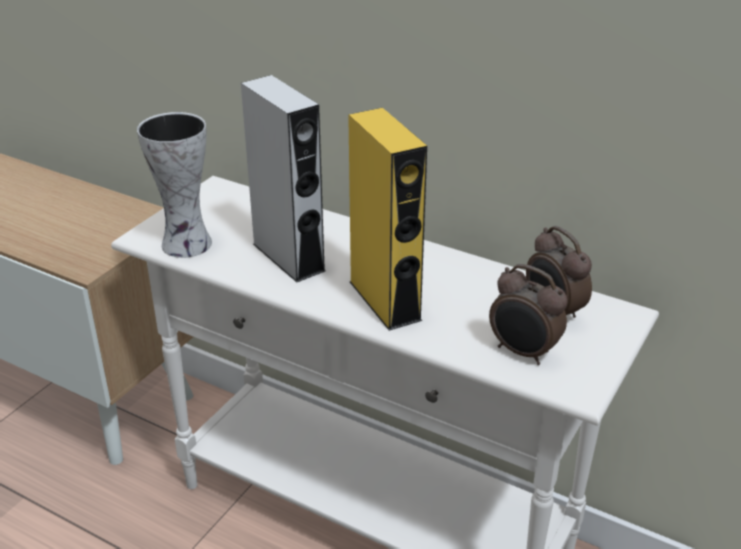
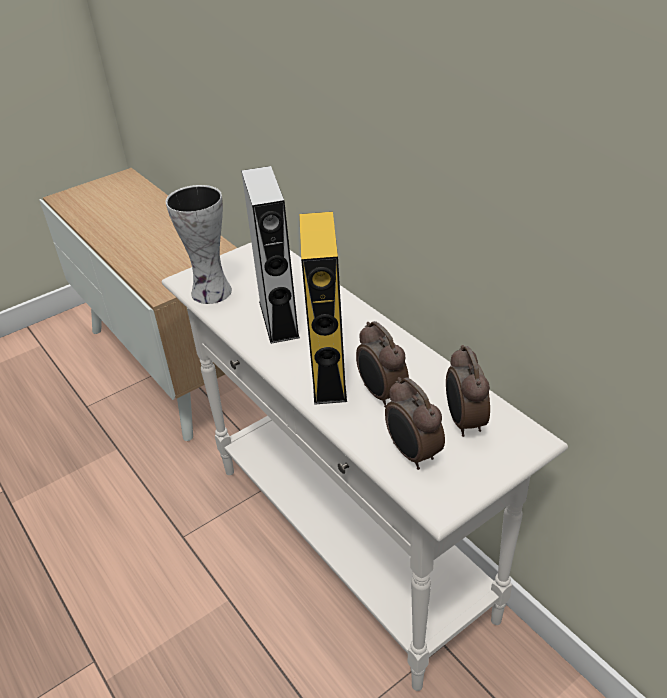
camera: 25 degrees right, 5 degrees up
none -> alarm clock [356,321,409,407]

